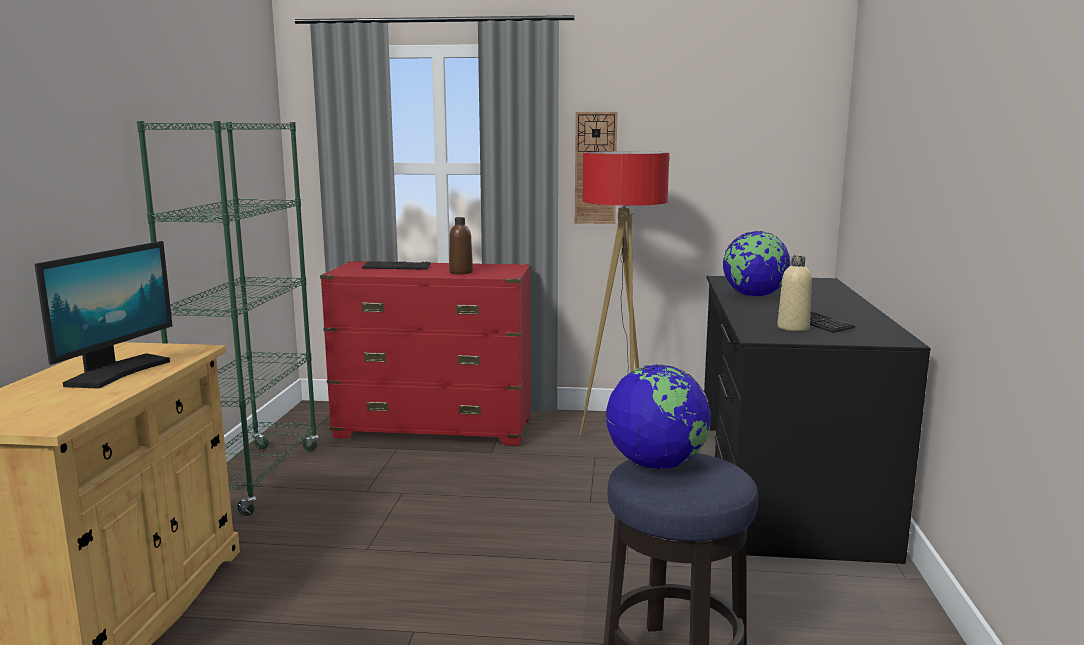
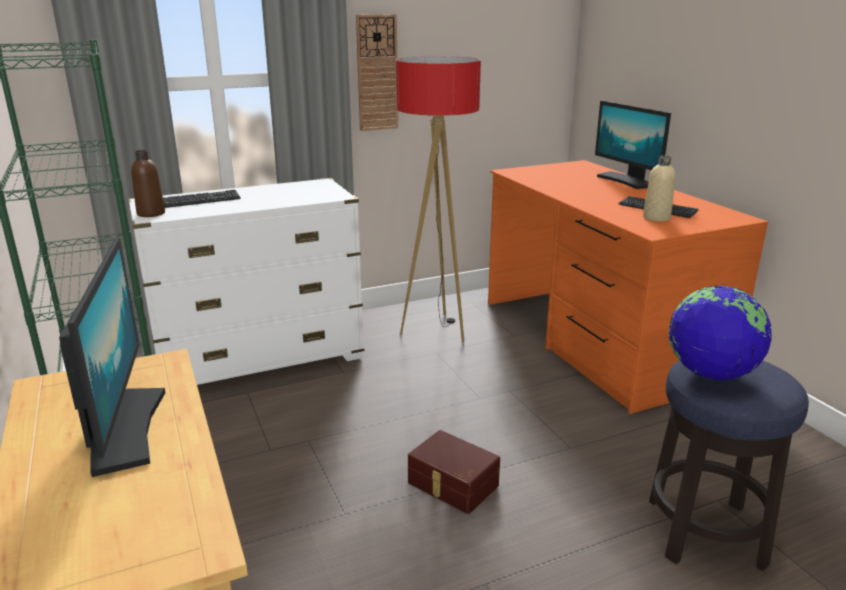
camera: 30 degrees left, 10 degrees up
red dresser [320,261,532,446] -> white dresser [128,178,365,385]
brown bottle [449,217,473,274] -> brown bottle moved to [131,150,165,217]
black desk [704,276,931,564] -> orange desk [488,160,768,414]
globe [723,231,791,297] -> none
none -> brown storage box [408,430,500,514]
none -> monitor [595,101,671,189]

